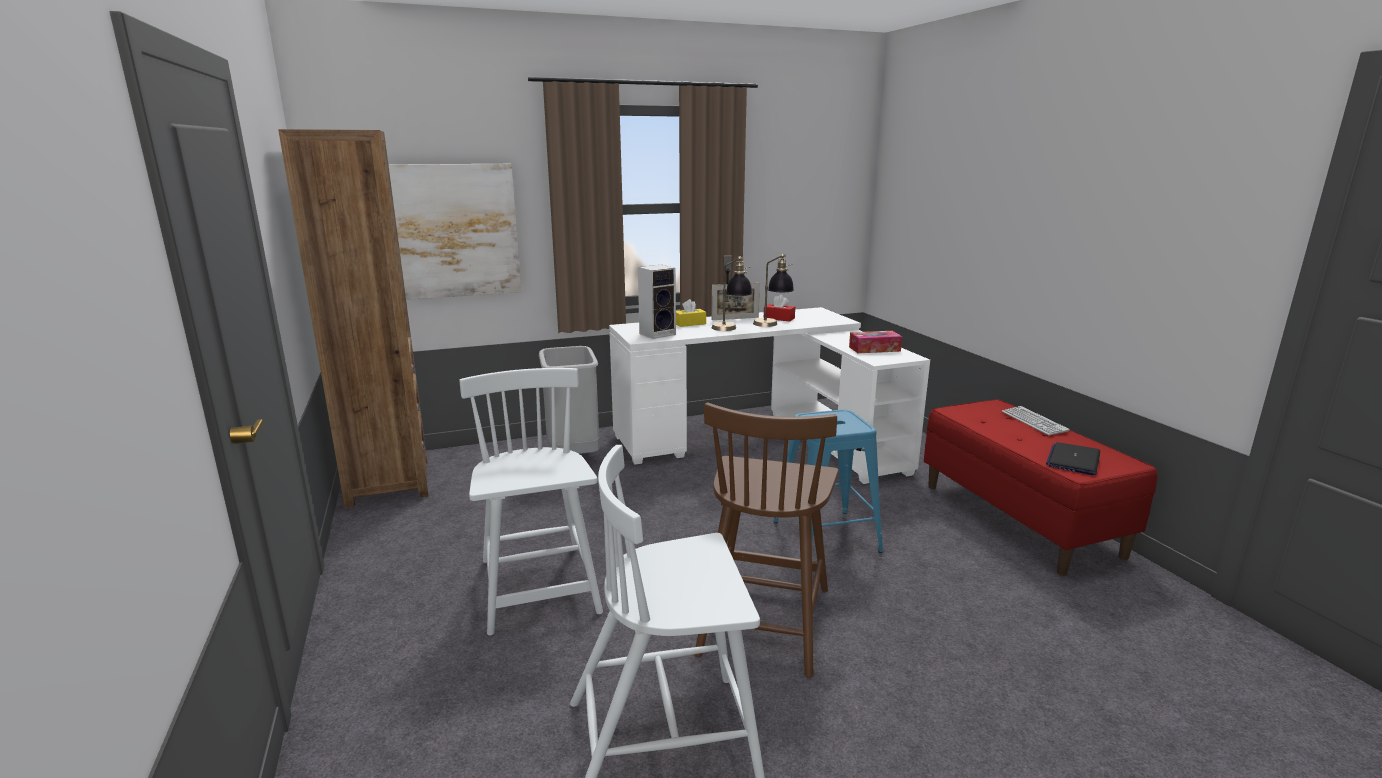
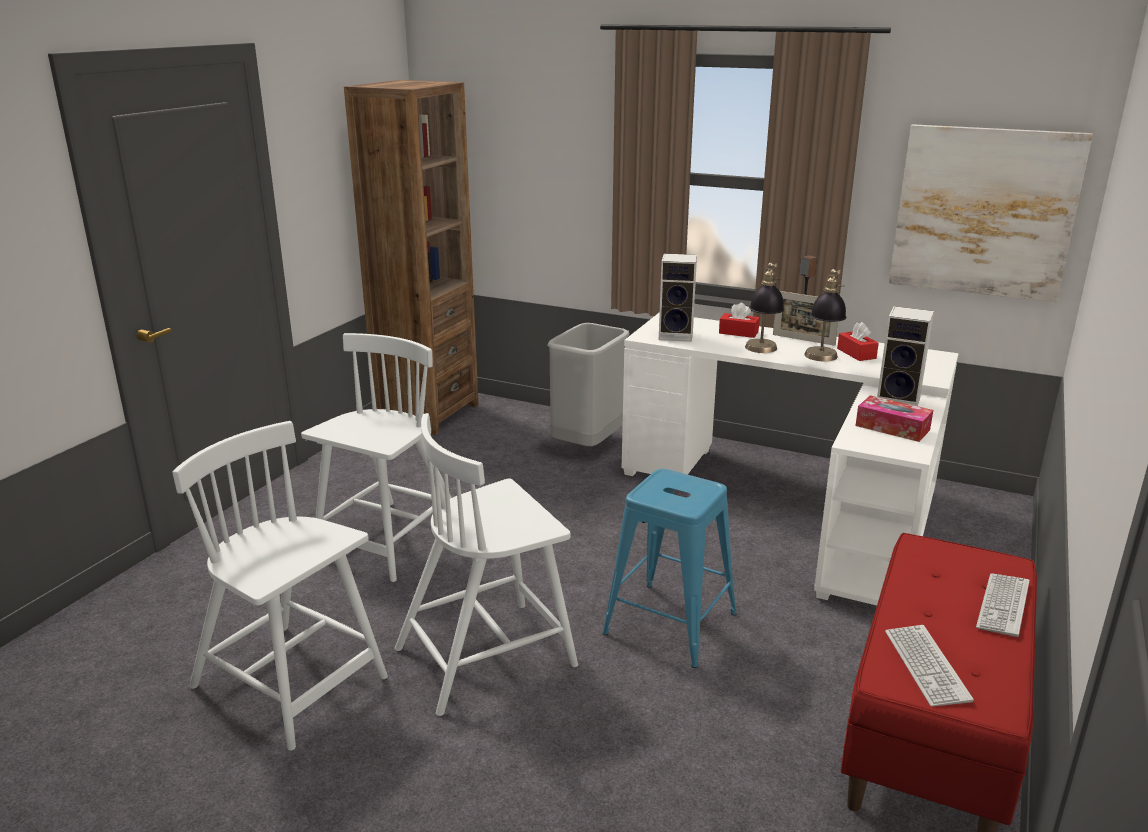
camera: 45 degrees right, 5 degrees up
picture [389,164,522,300] -> picture moved to [889,124,1093,302]
yellow tissue box [676,299,706,327] -> red tissue box [719,303,760,338]
brown chair [694,402,839,678] -> white chair [395,413,578,716]
laptop [1046,442,1100,475] -> keyboard [885,625,974,707]
none -> speaker [877,306,934,406]

